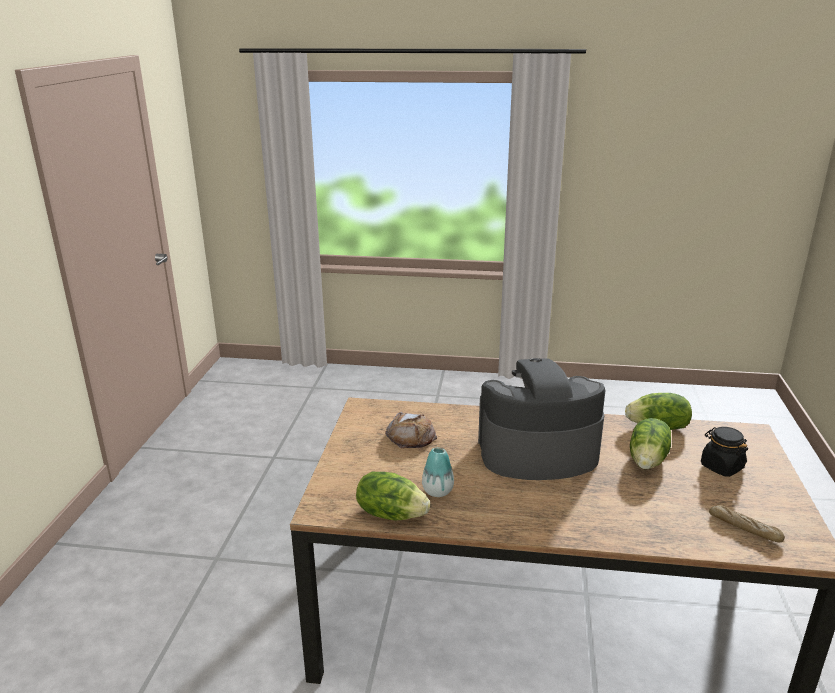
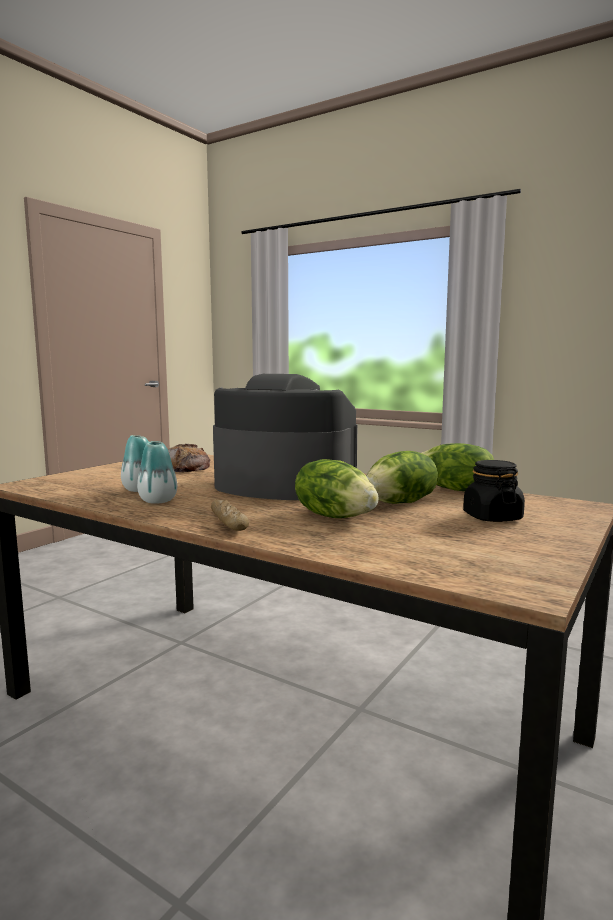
camera: 25 degrees right, 15 degrees down
lettuce [356,472,430,520] -> lettuce moved to [295,459,379,518]
bread [709,505,785,542] -> bread moved to [211,500,249,531]
none -> vase [137,441,177,504]

